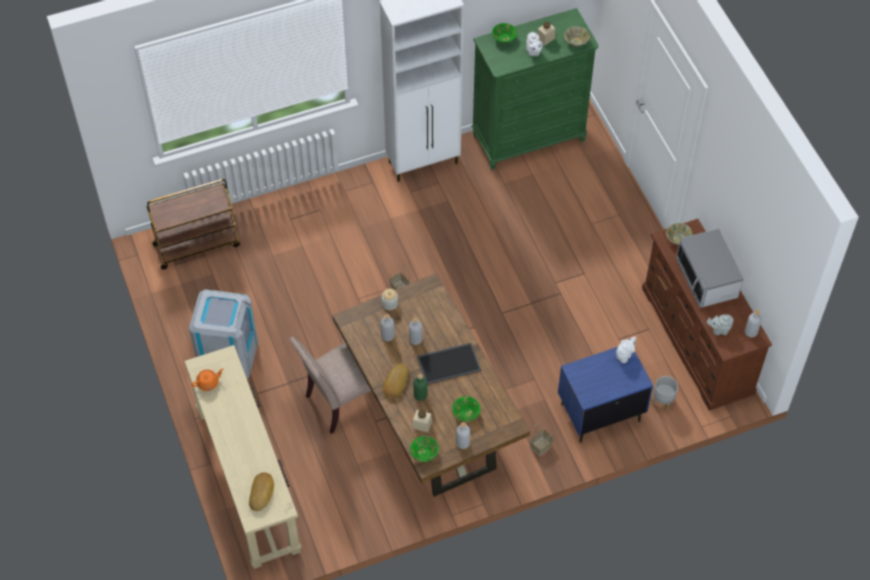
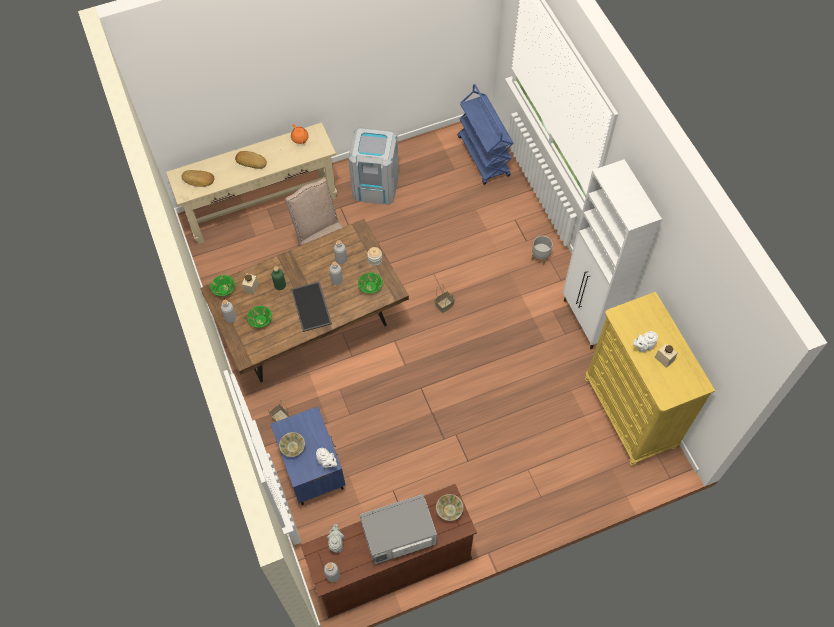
camera: 90 degrees right, 5 degrees up
brown cart [146,179,240,270] -> blue cart [458,84,514,185]
bread [383,364,409,399] -> bread moved to [235,151,267,169]
green dresser [471,8,598,170] -> yellow dresser [585,292,715,466]
green bowl [492,23,517,43] -> green bowl moved to [358,272,383,294]
beige bowl [564,26,590,47] -> beige bowl moved to [279,432,305,457]
grey planter [652,376,678,411] -> grey planter moved to [531,236,553,265]

